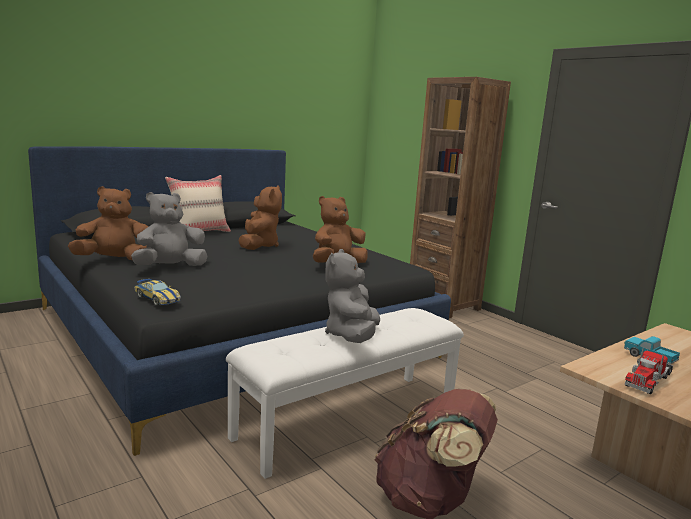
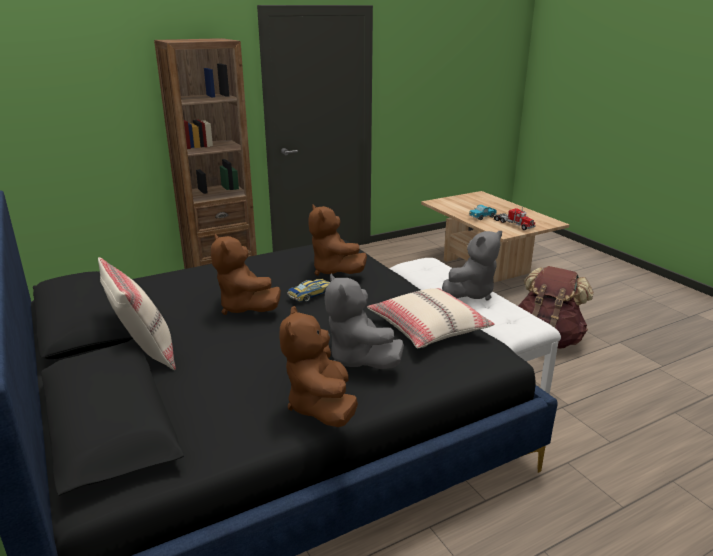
camera: 80 degrees left, 10 degrees up
toy car [134,279,181,305] -> toy car moved to [287,279,330,302]
brown plush toy [238,185,282,250] -> brown plush toy turned 135 degrees counterclockwise [211,234,281,315]
grey plush toy [325,249,380,343] -> grey plush toy turned 60 degrees counterclockwise [442,231,502,301]
none -> beige pillow [367,288,495,348]

